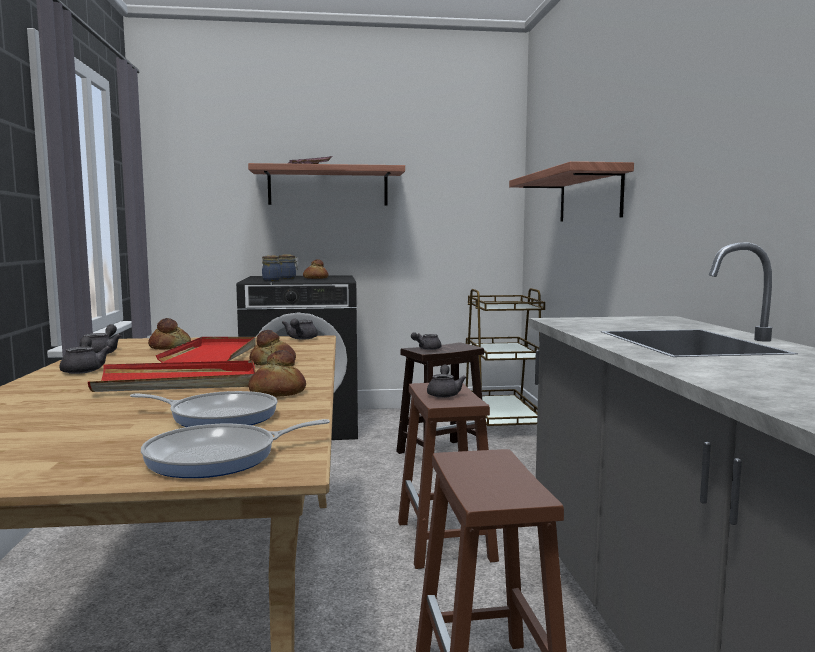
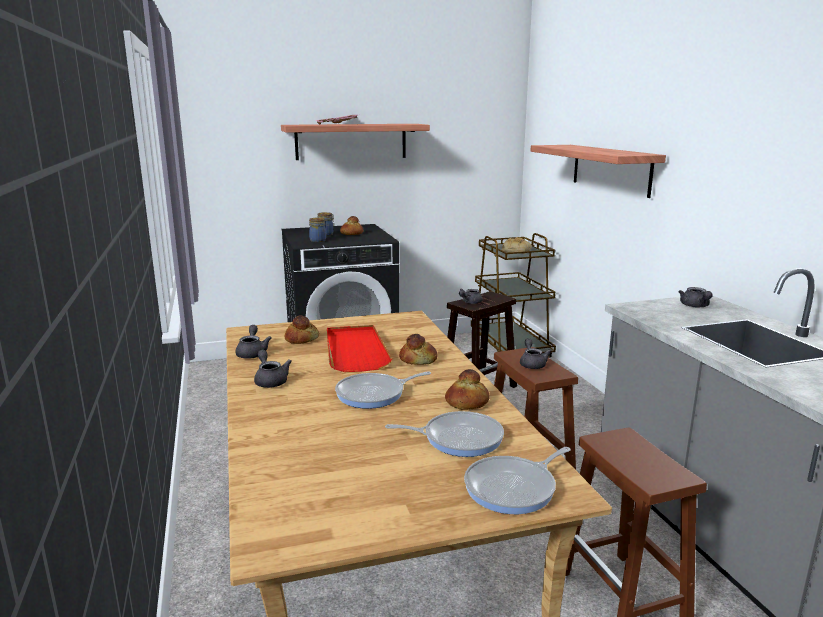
camera: 10 degrees left, 10 degrees up
red tray [88,360,256,392] -> frying pan [335,371,431,409]
grey teapot [282,319,318,340] -> grey teapot moved to [679,287,713,308]
none -> bread [502,237,532,254]

